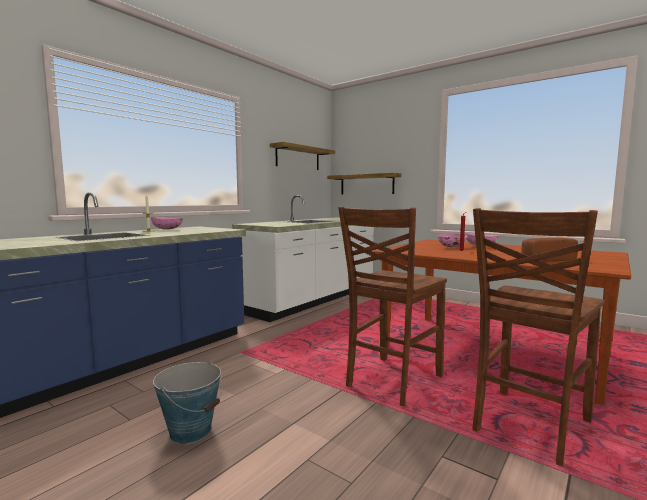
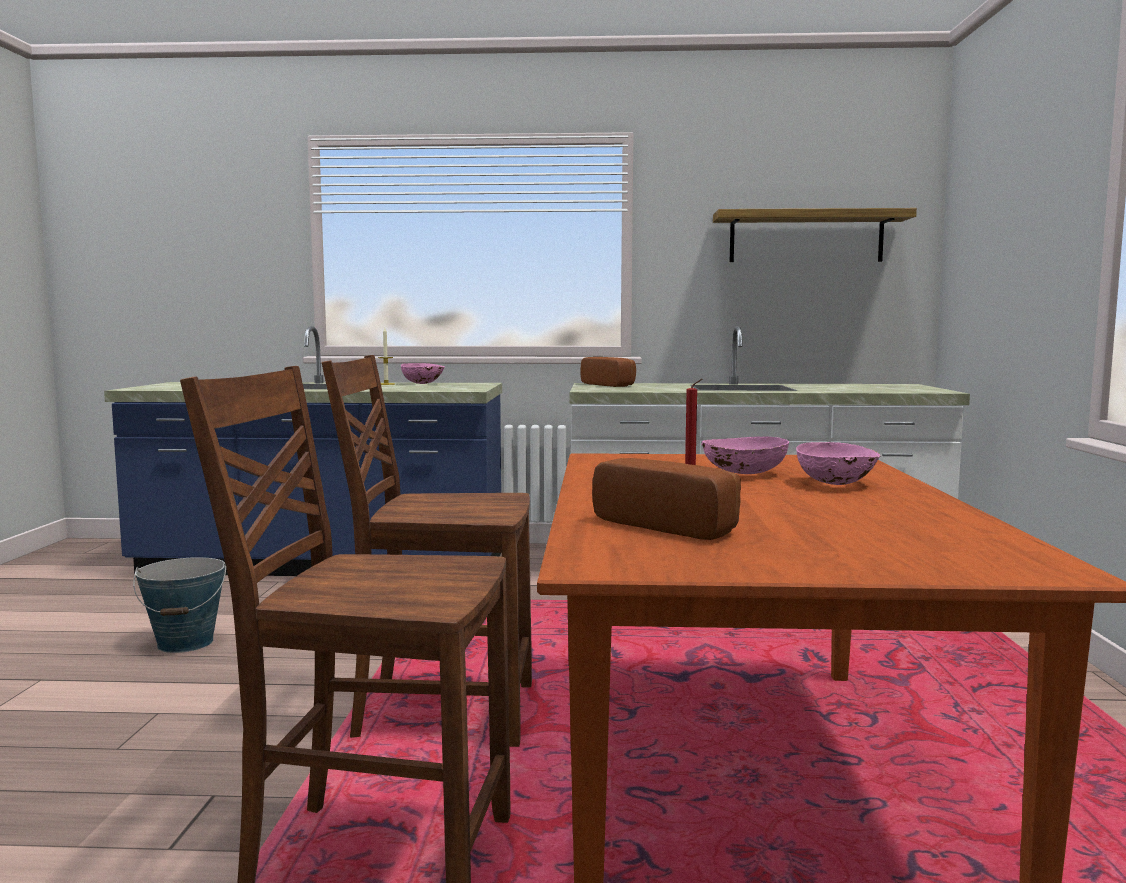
camera: 55 degrees right, 0 degrees up
shelf [327,173,401,194] -> none
none -> bread [580,357,636,387]

